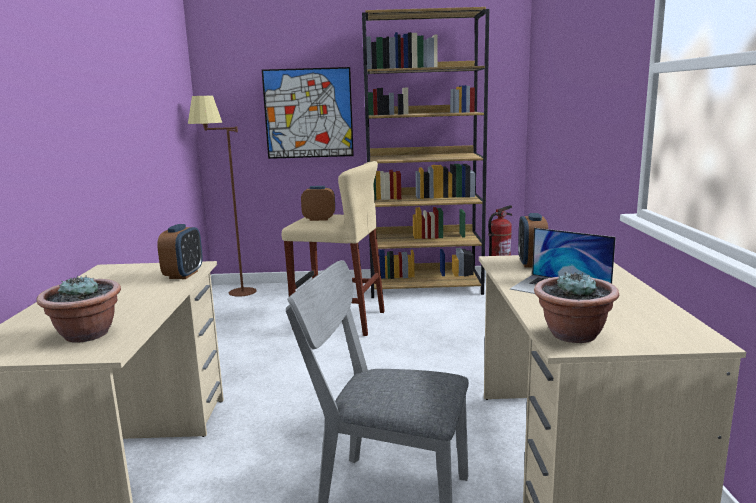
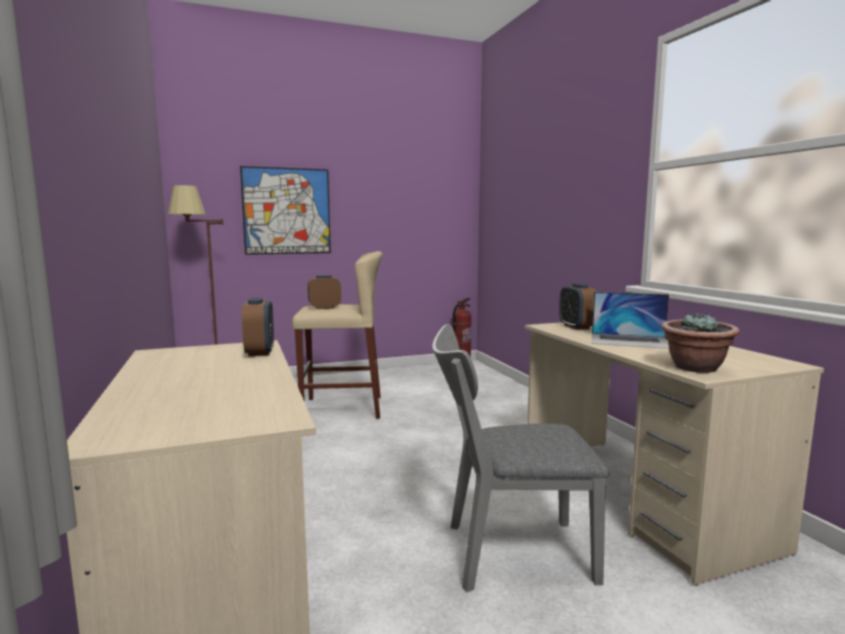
camera: 20 degrees left, 5 degrees down
potted plant [36,275,121,342] -> none
brown bookcase [362,7,489,298] -> none

